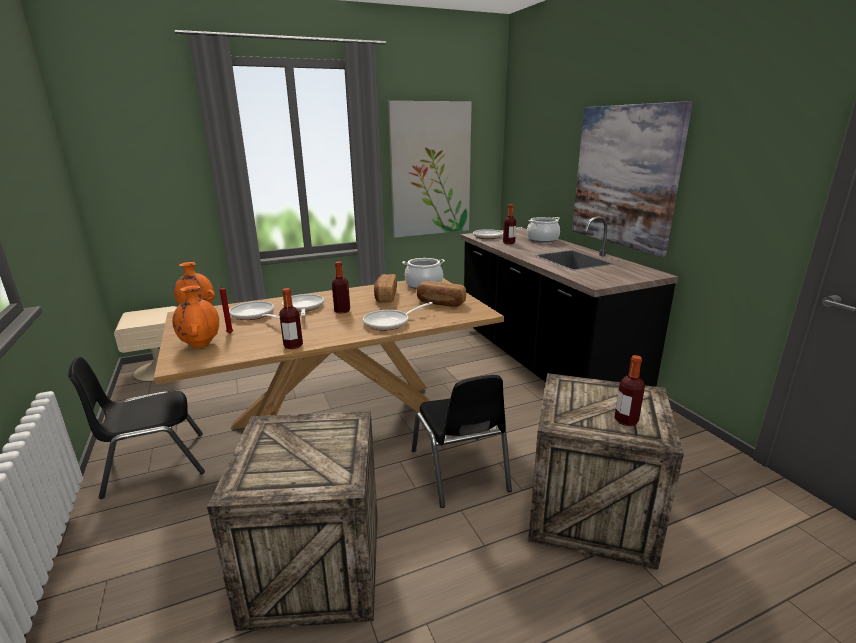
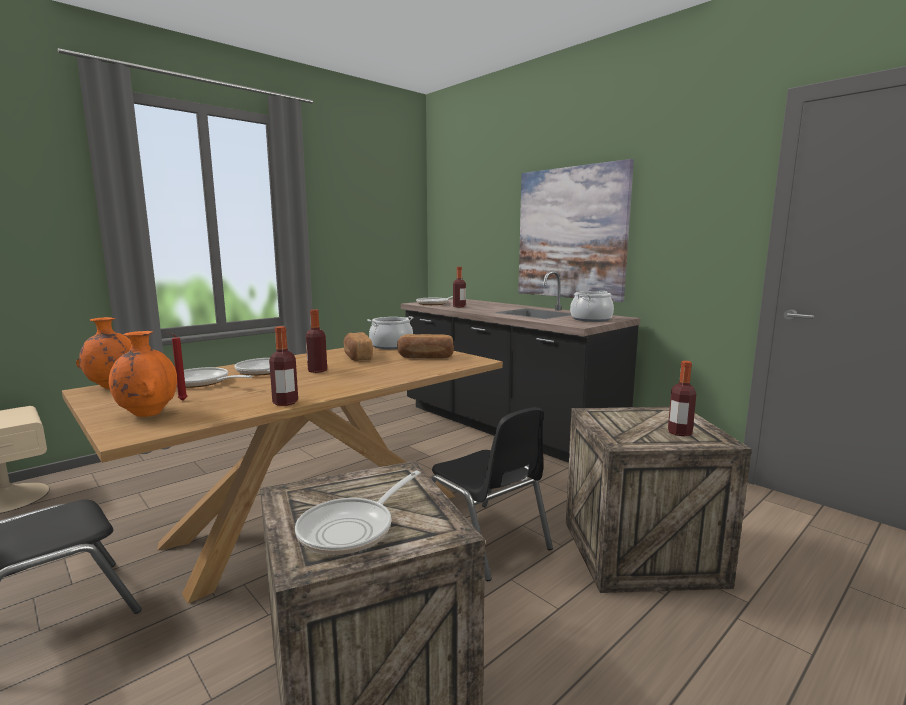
camera: 20 degrees left, 10 degrees down
frying pan [363,302,433,331] -> frying pan moved to [295,470,421,555]
picture [388,101,472,238] -> none
cooking pot [527,217,560,243] -> cooking pot moved to [570,291,614,322]

